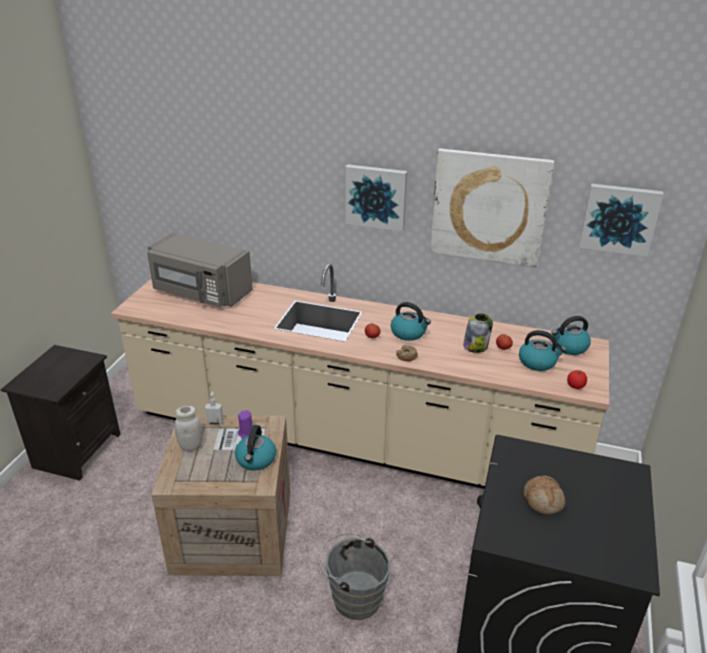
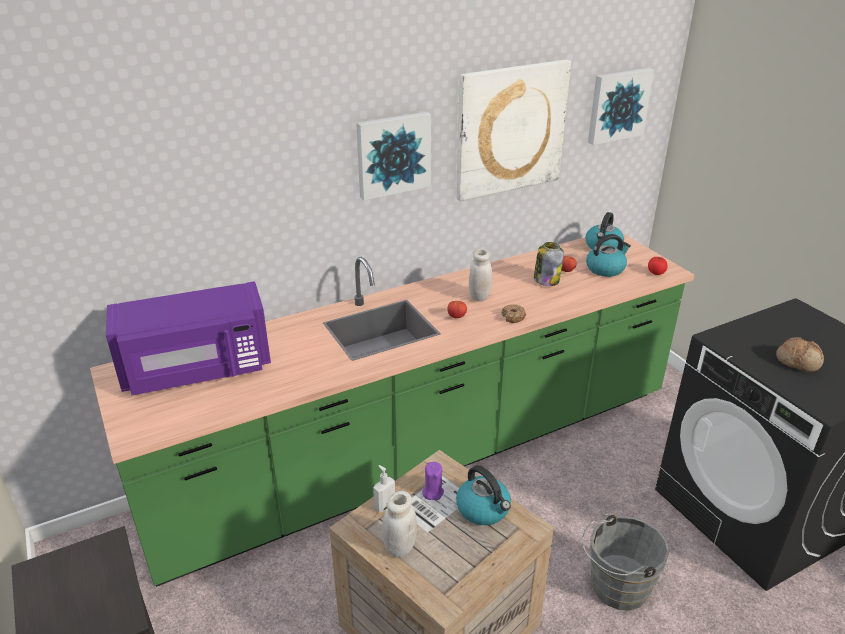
camera: 45 degrees left, 0 degrees up
beige counter [111,264,609,489] -> green counter [90,233,694,587]
grey microwave [147,233,253,307] -> purple microwave [106,281,271,395]
kettle [391,302,431,341] -> white jar [469,249,492,301]

